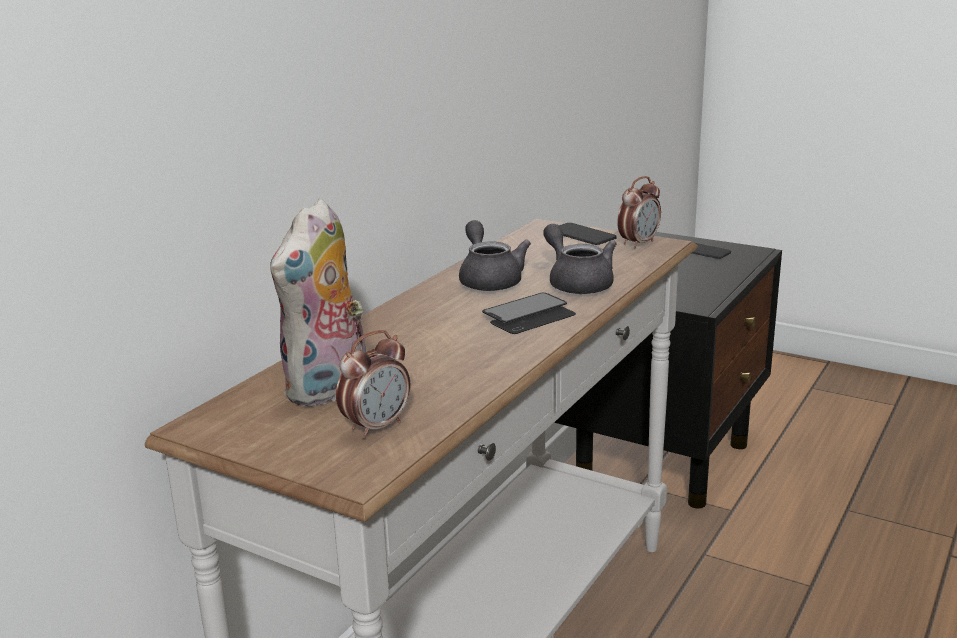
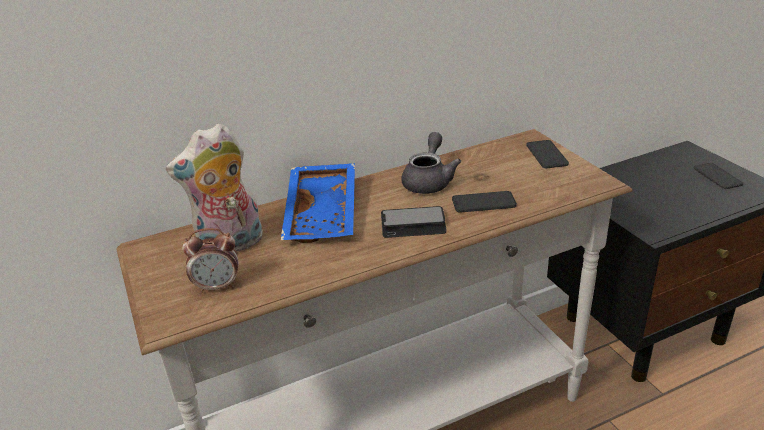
camera: 35 degrees right, 10 degrees up
grey teapot [543,224,617,294] -> phone [452,191,517,213]
alarm clock [617,176,661,249] -> none
none -> blue tray [281,163,355,243]

